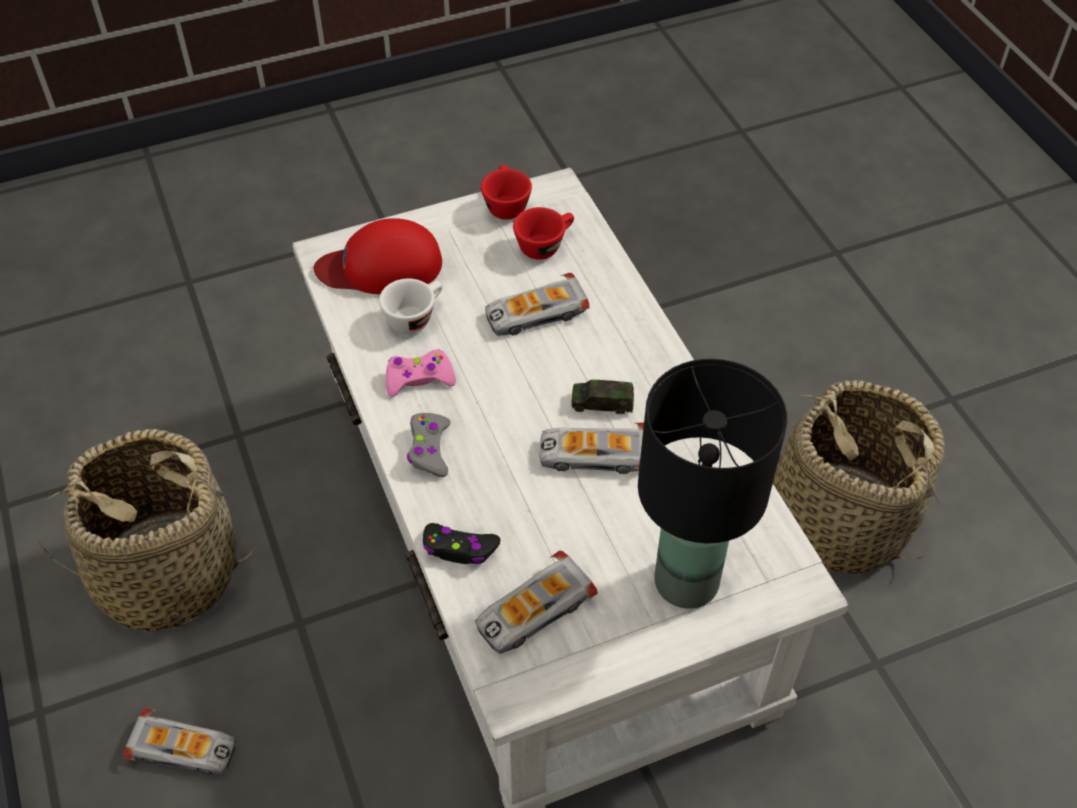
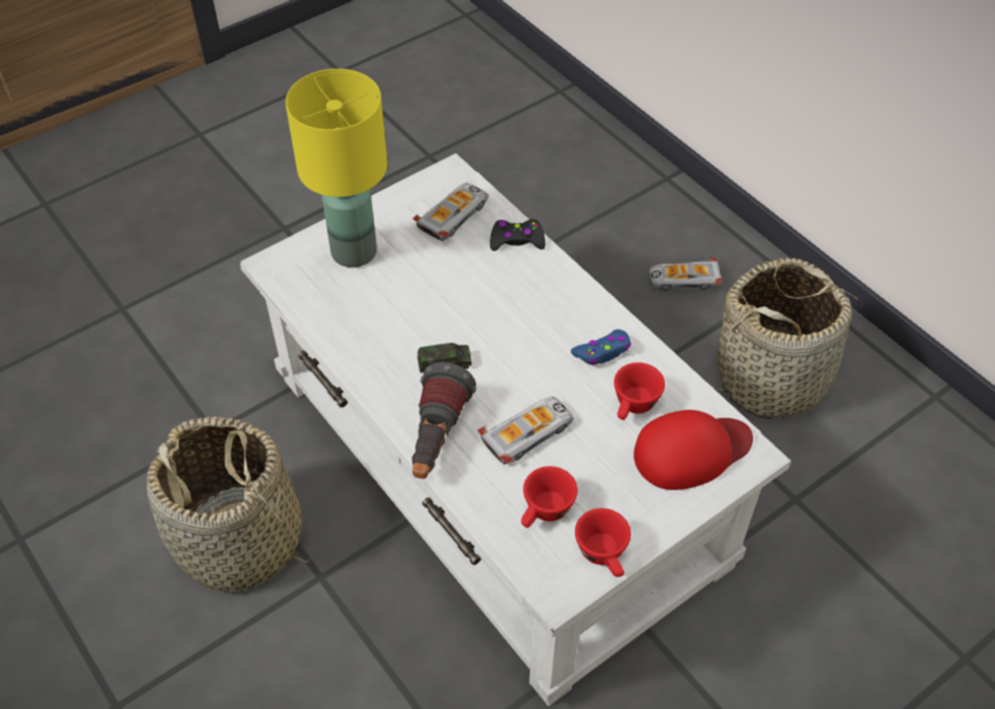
camera: 165 degrees right, 0 degrees up
white cup [379,279,442,334] -> red cup [614,362,665,420]
pink game controller [385,350,456,397] -> blue game controller [571,329,631,365]
grey game controller [407,413,451,477] -> none
toy car [540,423,644,474] -> none
black table lamp [638,359,787,609] -> yellow table lamp [285,69,387,268]
none -> flashlight [412,362,476,479]

